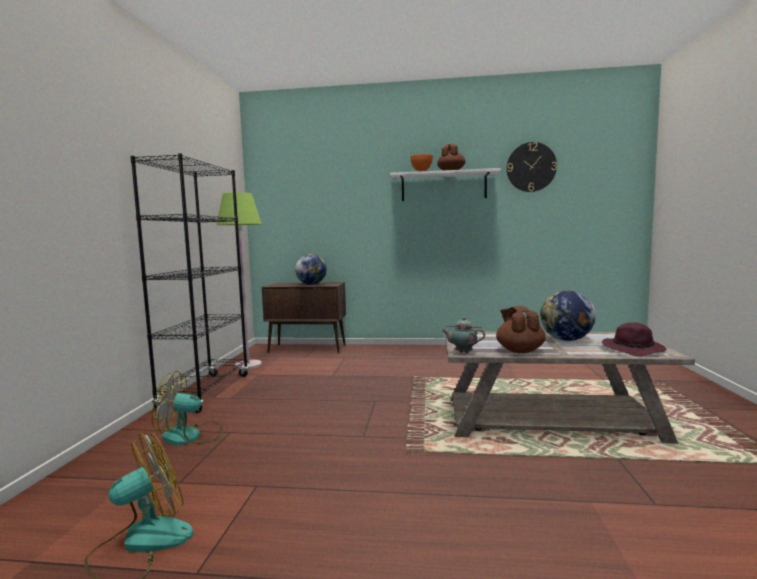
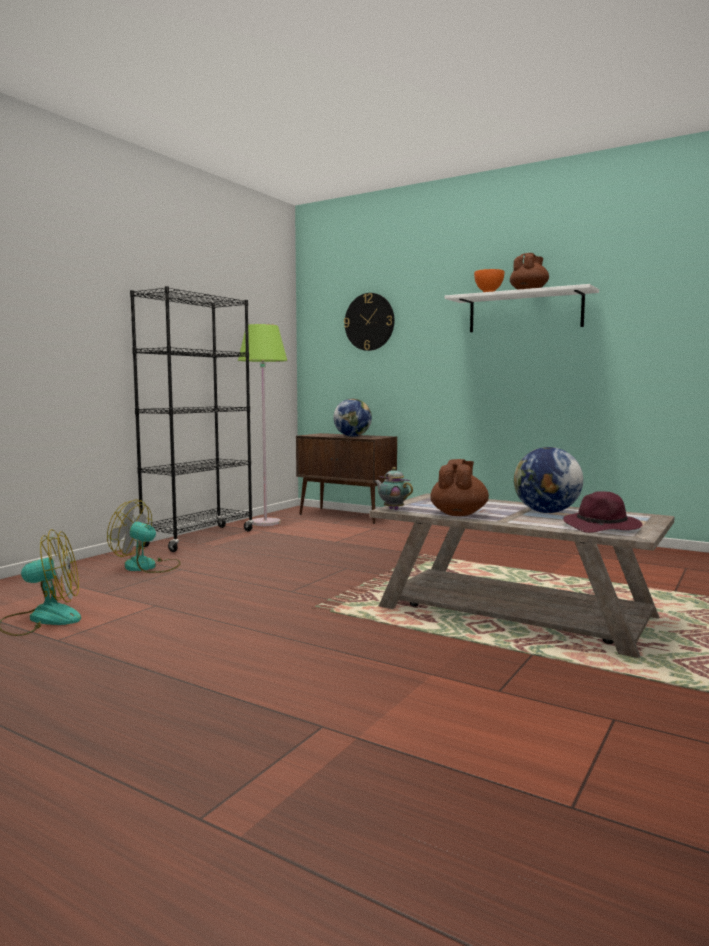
camera: 25 degrees right, 0 degrees up
wall clock [506,142,557,192] -> wall clock moved to [344,293,394,351]

